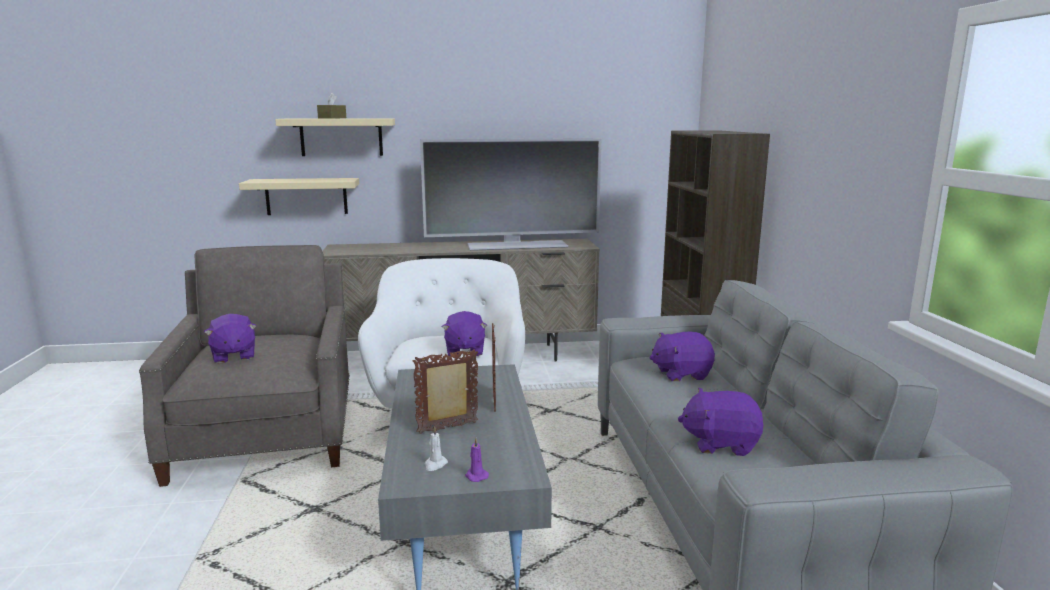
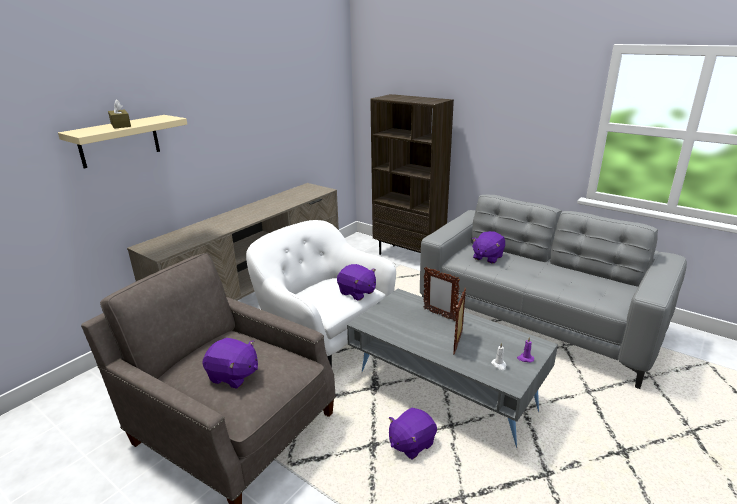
camera: 45 degrees left, 10 degrees up
beige shelf [239,178,359,215] -> none
television [420,138,602,251] -> none
purple plush toy [678,388,763,456] -> purple plush toy moved to [389,408,437,459]

